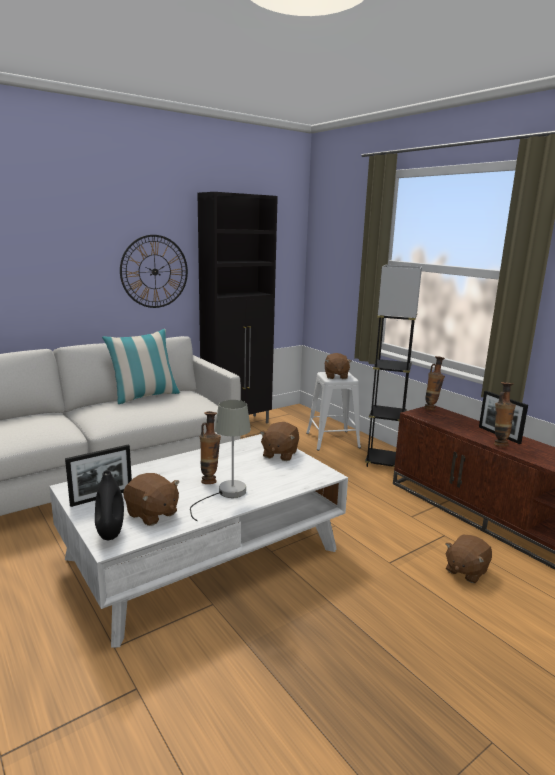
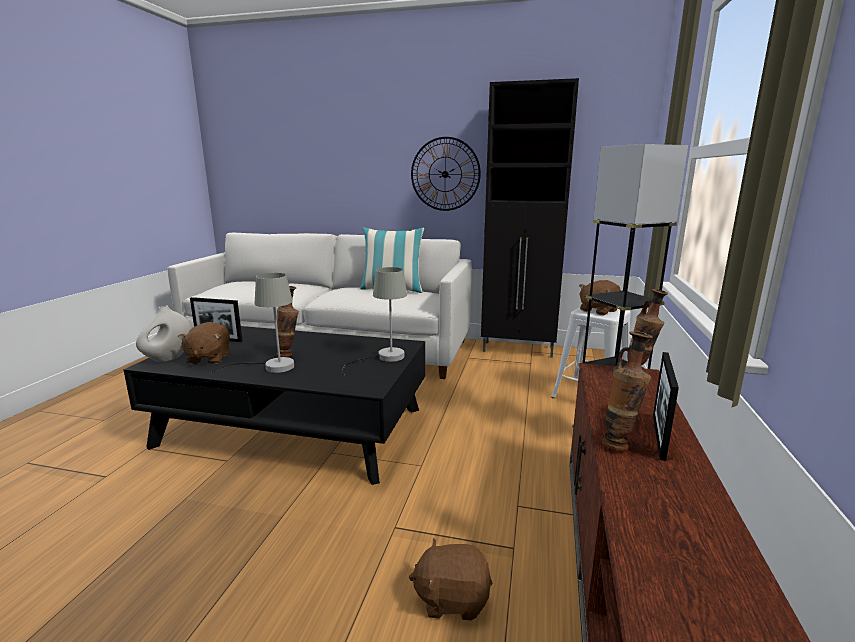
camera: 50 degrees right, 0 degrees up
white coffee table [49,434,348,648] -> black coffee table [124,326,425,485]
black vase [95,470,124,540] -> white vase [136,305,192,362]
brown plush toy [260,422,299,461] -> grey table lamp [342,267,407,375]

